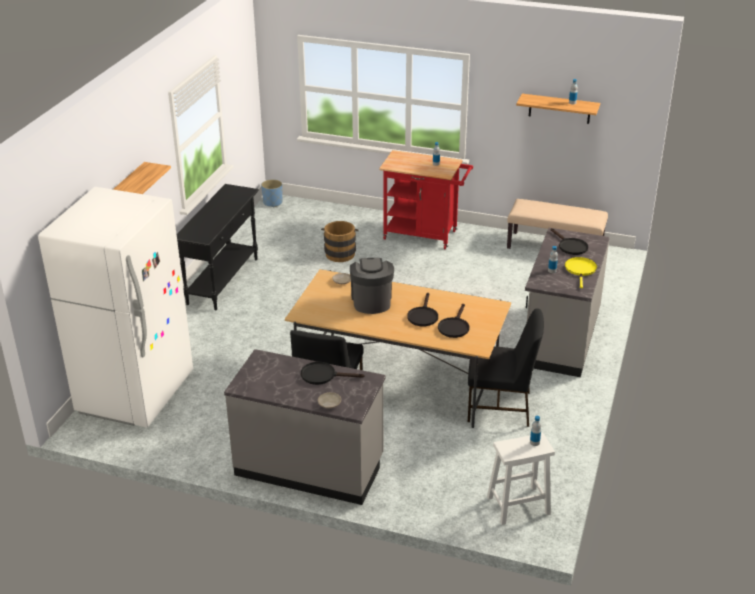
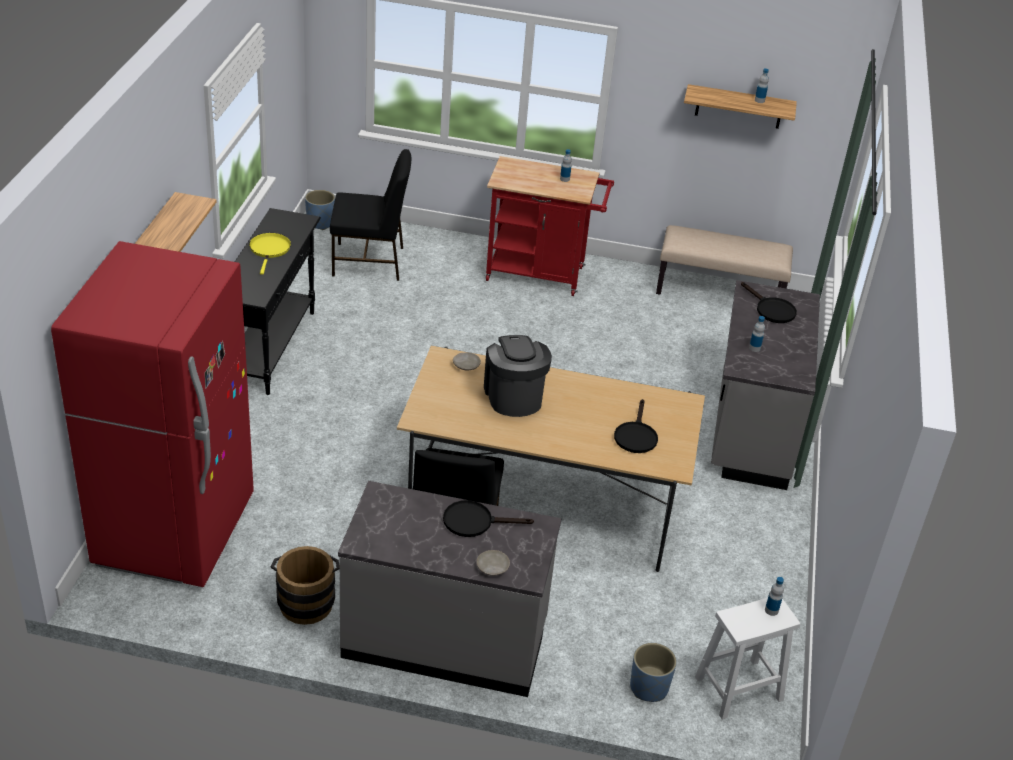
camera: 10 degrees left, 5 degrees up
white fridge [38,187,193,428] -> red fridge [51,241,254,587]
brown bucket [321,221,358,262] -> brown bucket moved to [271,546,340,625]
black frying pan [407,293,438,326] -> none
black chair [468,308,544,427] -> black chair moved to [330,149,411,281]
yellow frying pan [565,257,597,288] -> yellow frying pan moved to [249,233,291,275]
none -> blue planter [630,643,677,702]

